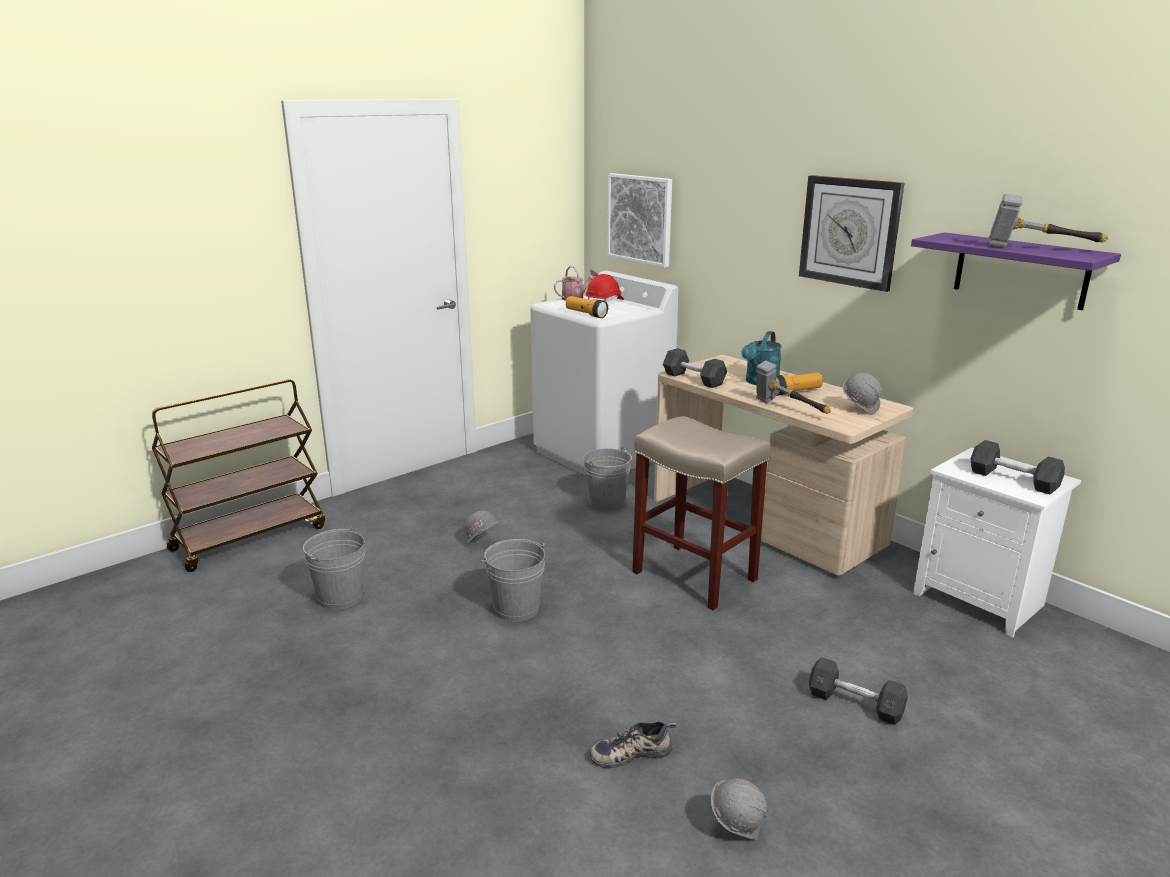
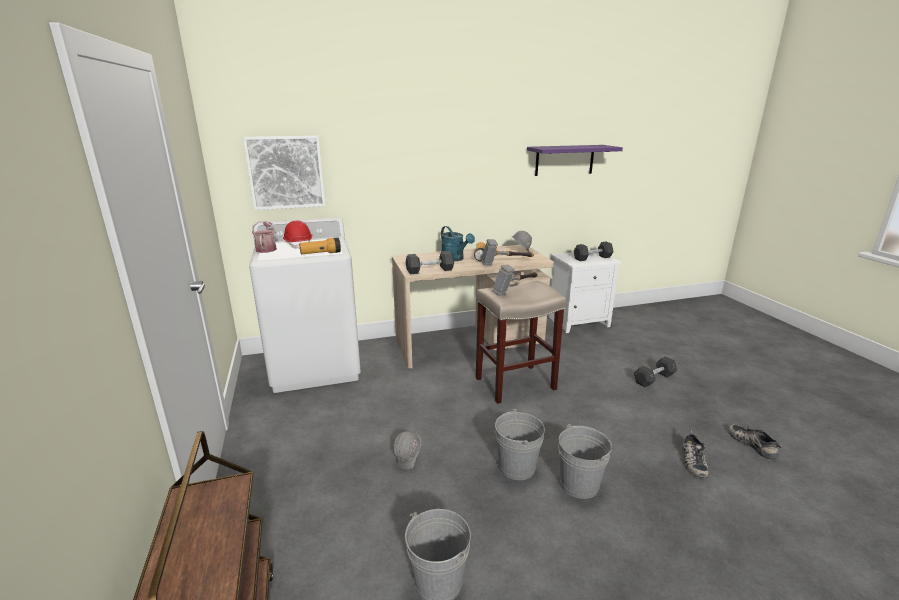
camera: 65 degrees left, 0 degrees up
grey bucket [583,447,632,511] -> grey bucket moved to [558,424,612,499]
grey hard hat [711,778,767,840] -> shoe [728,424,783,460]
wall clock [799,175,904,292] -> none
hammer [988,194,1108,248] -> hammer moved to [492,264,538,296]

